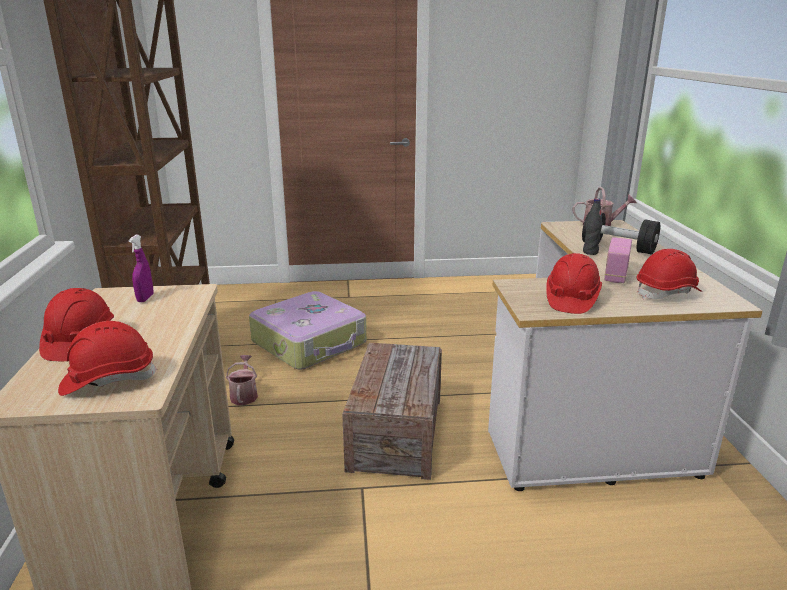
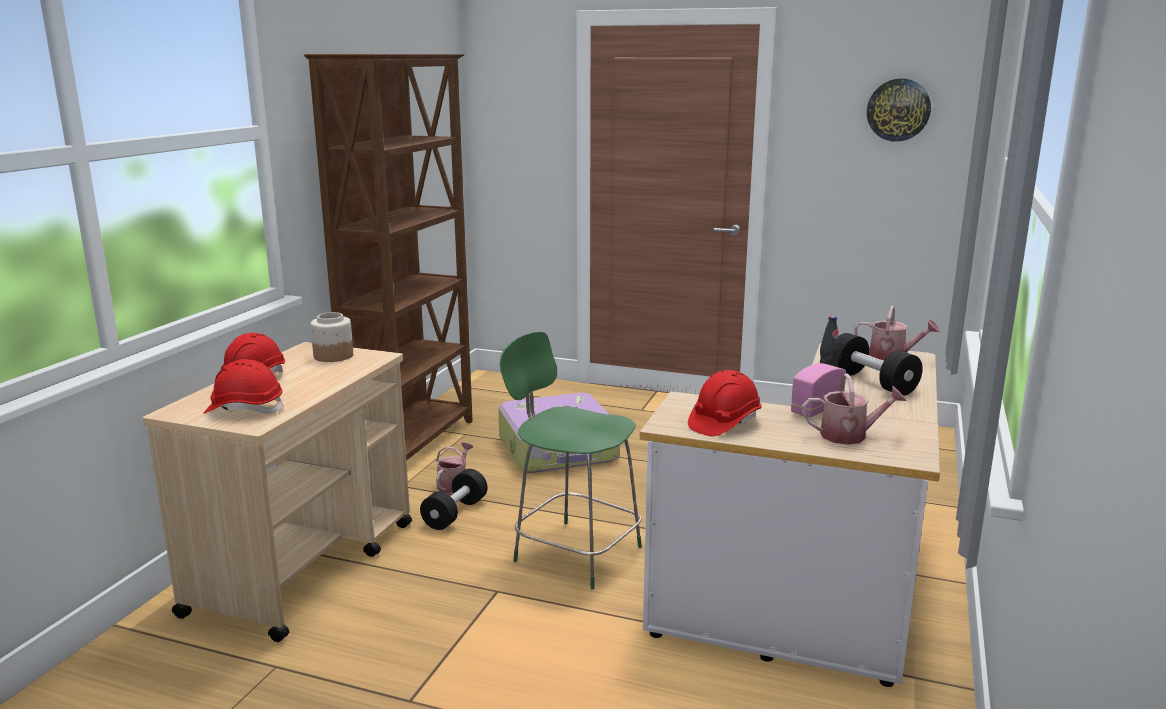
camera: 25 degrees right, 5 degrees down
purple spray bottle [129,235,154,302] -> jar [310,312,353,362]
crate [342,343,442,480] -> green chair [500,331,642,590]
red hard hat [636,249,702,299] -> watering can [802,374,907,445]
none -> black dumbbell [420,469,488,530]
none -> wall clock [867,79,931,142]

